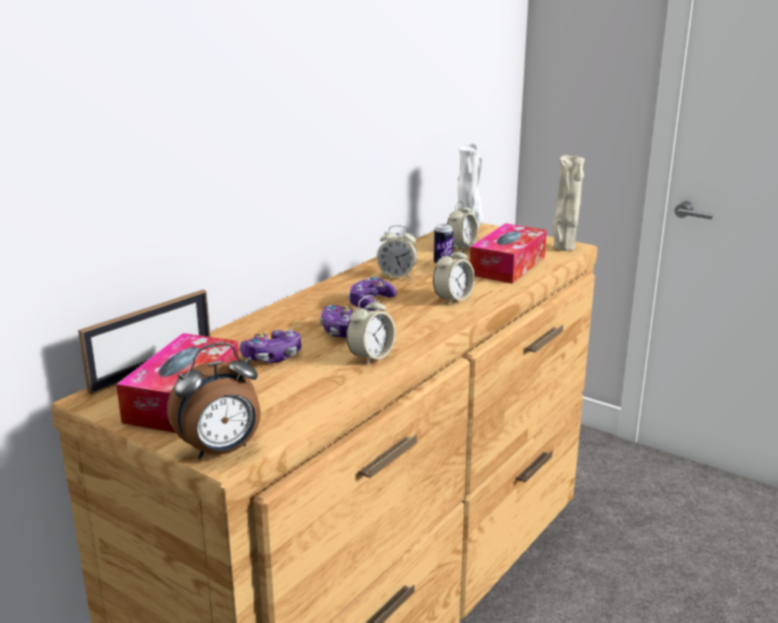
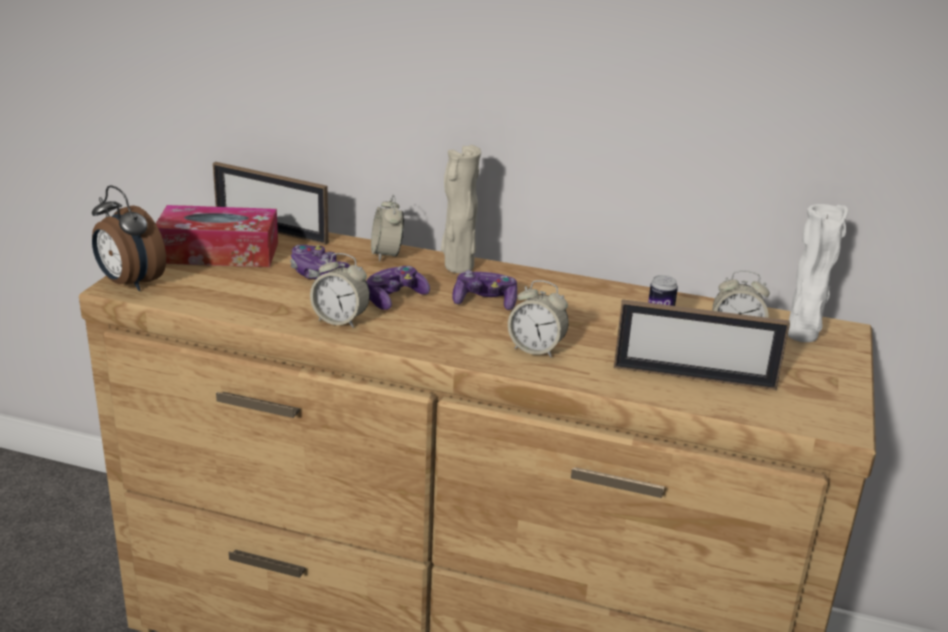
camera: 70 degrees right, 5 degrees up
alarm clock [376,225,417,279] -> alarm clock moved to [371,195,404,261]
tissue box [470,223,547,284] -> picture frame [614,299,790,390]
beige vase [552,155,585,251] -> beige vase moved to [441,145,481,273]

